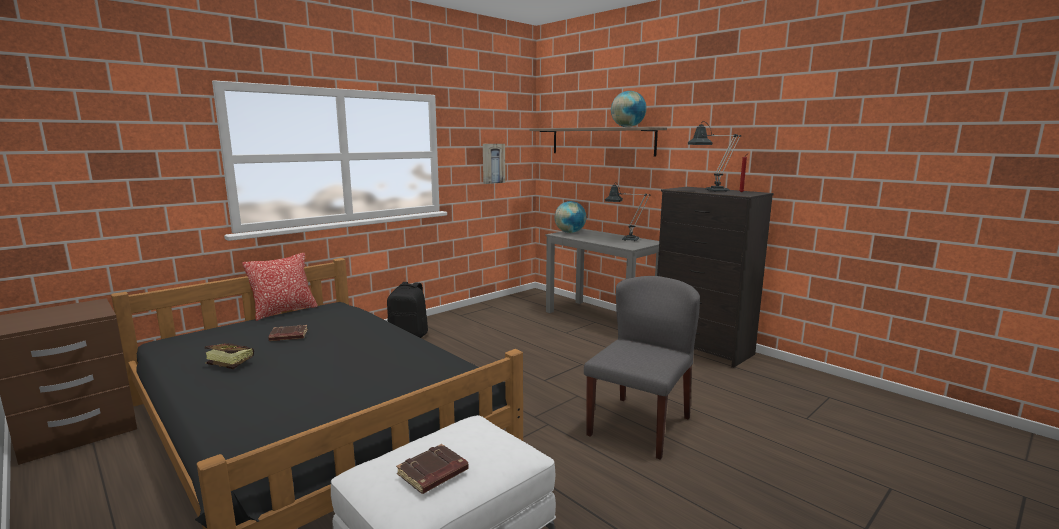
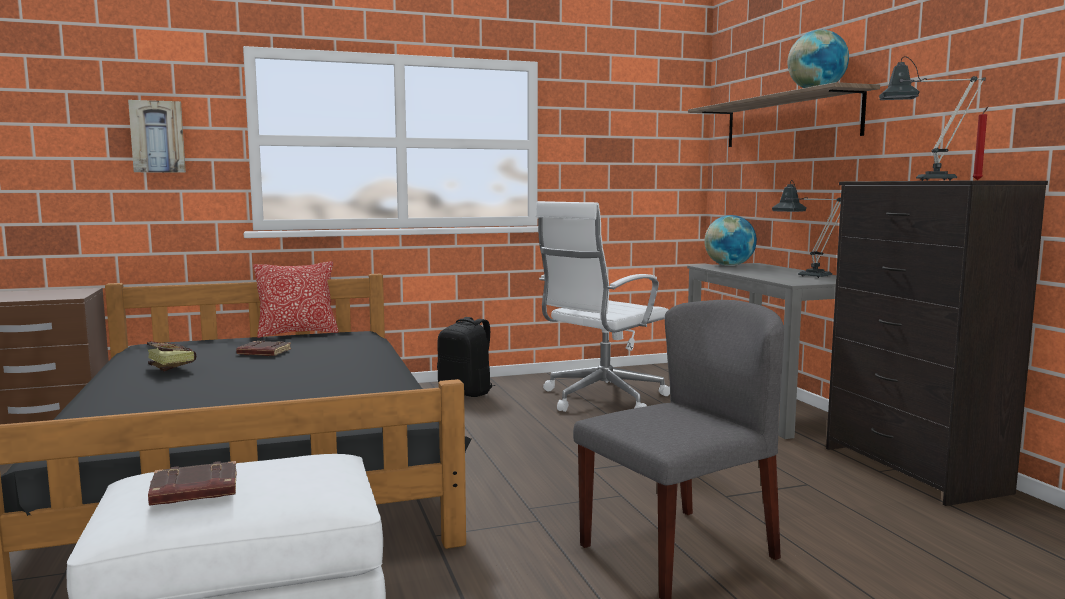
camera: 25 degrees right, 5 degrees down
picture [483,144,506,184] -> picture moved to [128,100,186,173]
none -> white office chair [535,201,670,412]

